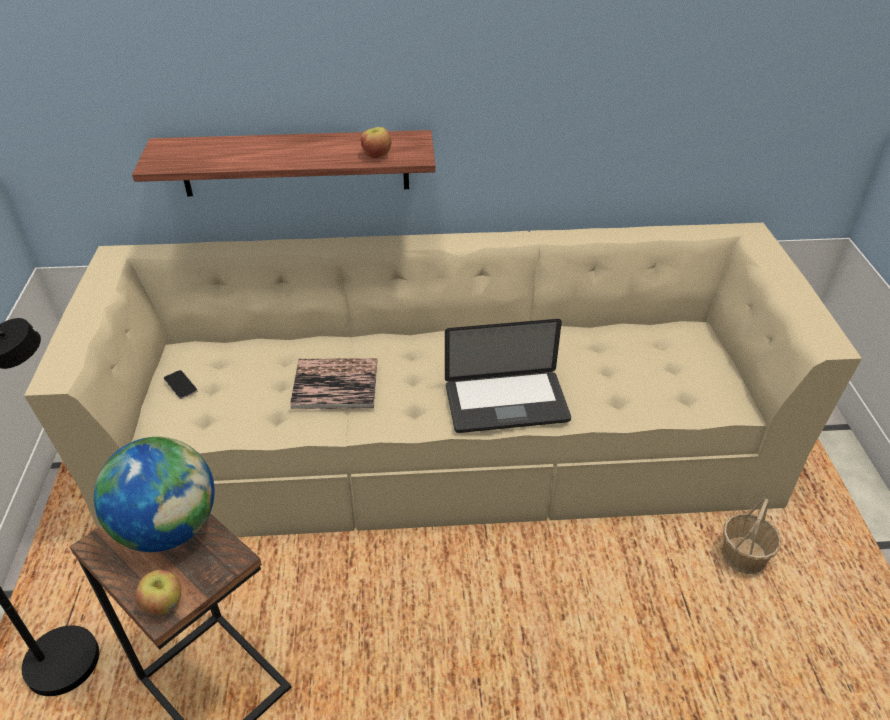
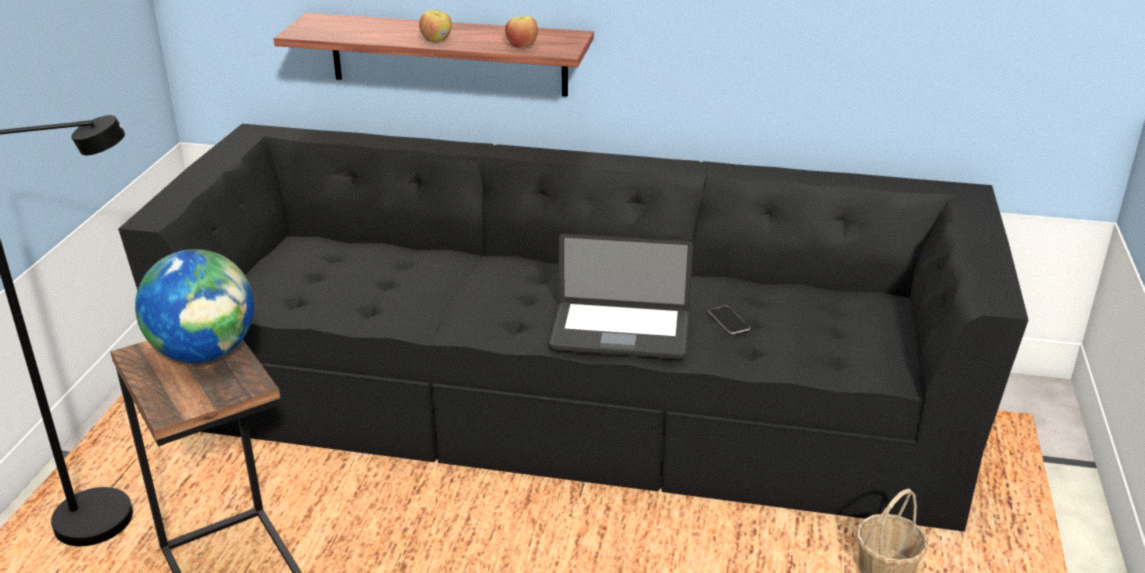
camera: 15 degrees right, 10 degrees down
beige sofa [24,223,862,537] -> black sofa [118,124,1028,532]
apple [136,570,181,615] -> apple moved to [419,10,452,42]
phone [164,370,198,399] -> phone moved to [709,306,750,334]
book [290,358,377,409] -> none

